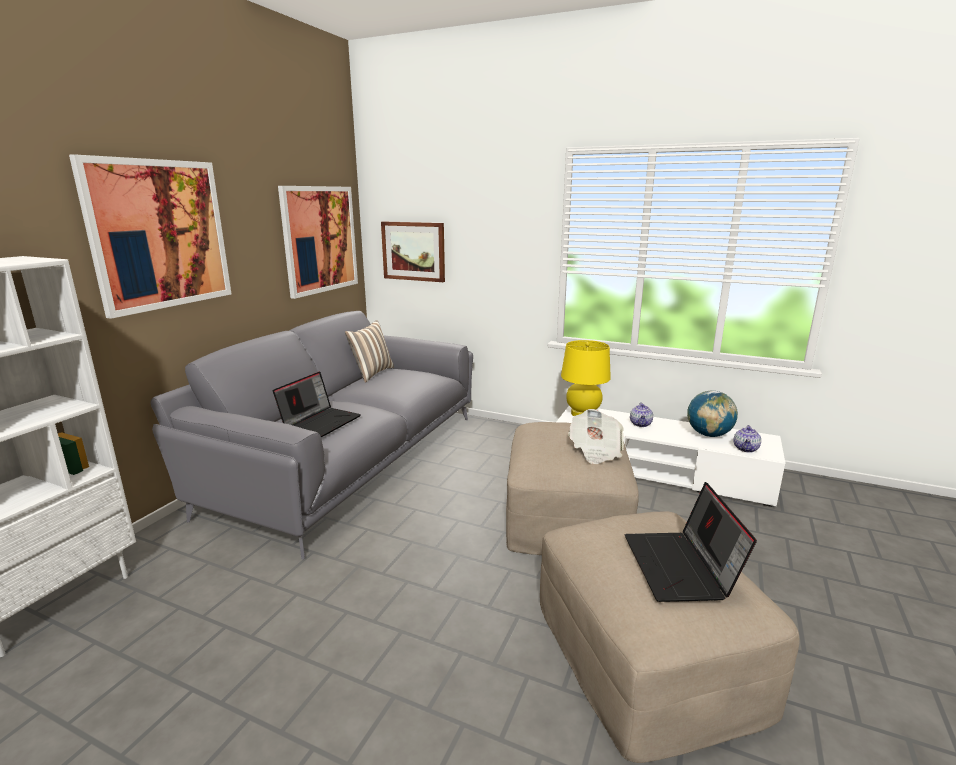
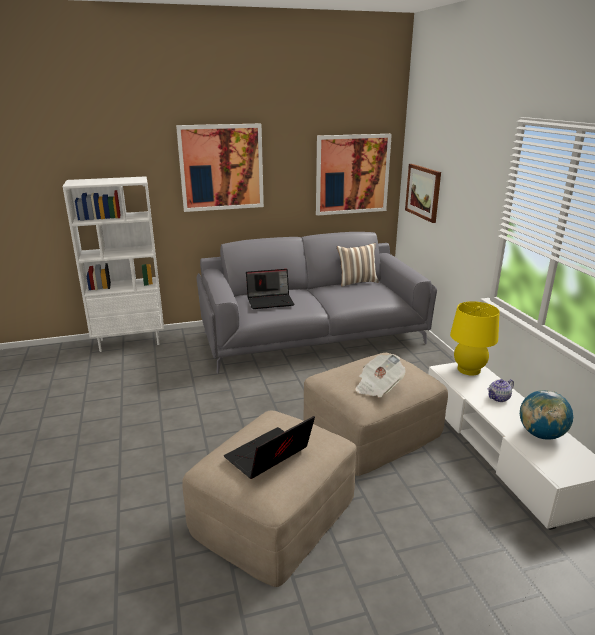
camera: 50 degrees right, 5 degrees up
teapot [734,425,761,453] -> none

